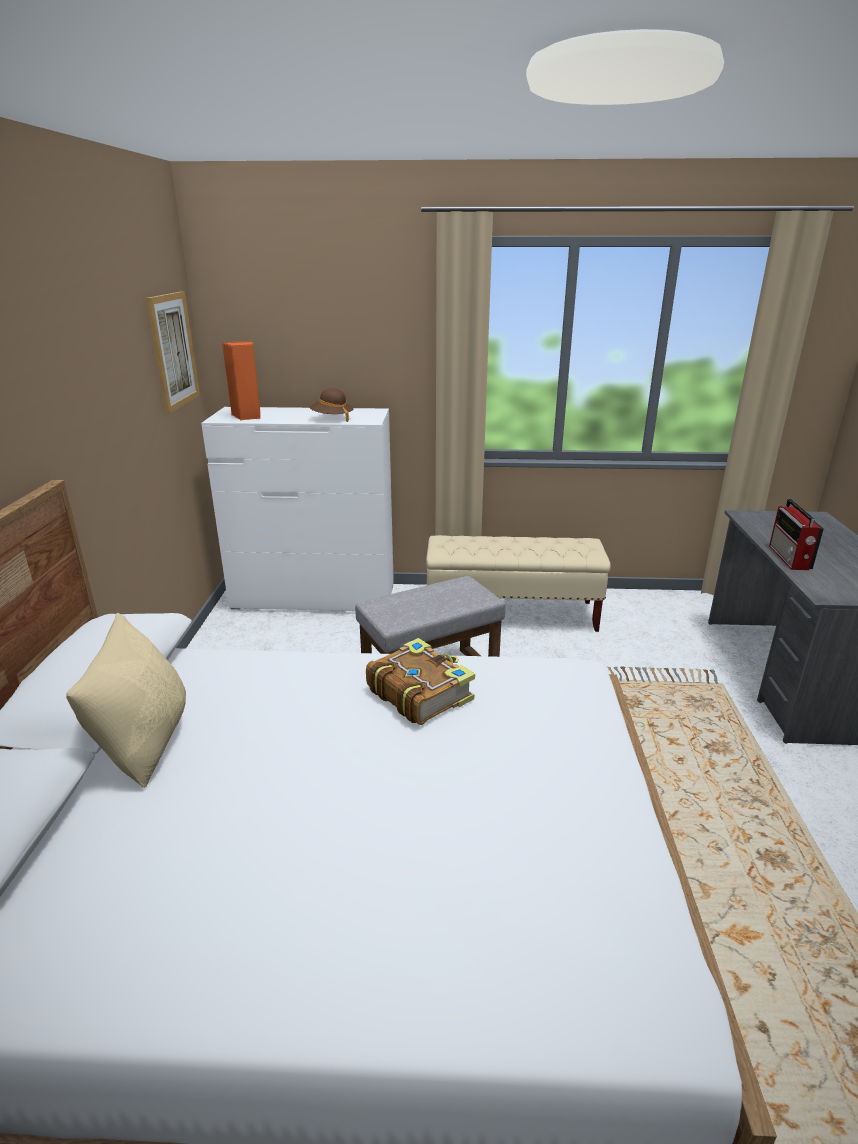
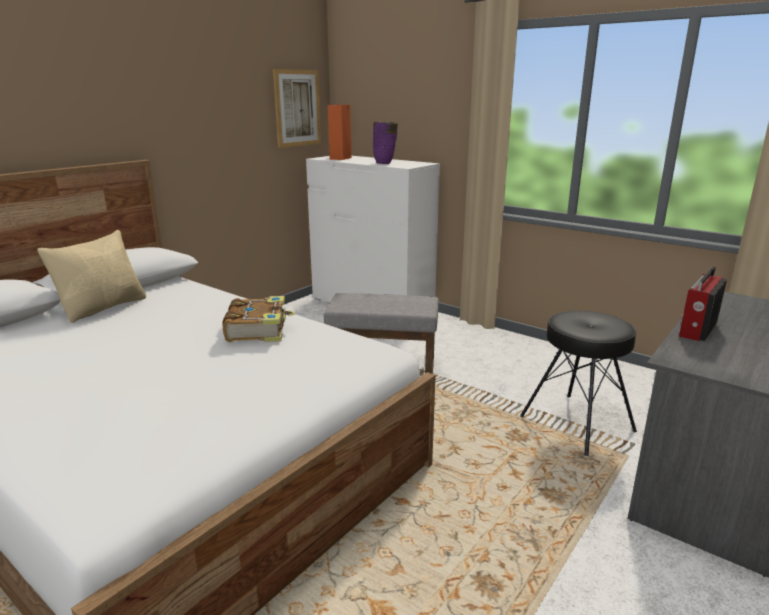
camera: 35 degrees right, 5 degrees down
brown hat [309,388,354,422] -> purple vase [373,121,398,164]
beige bench [426,535,611,632] -> none
none -> black stool [520,311,637,456]

